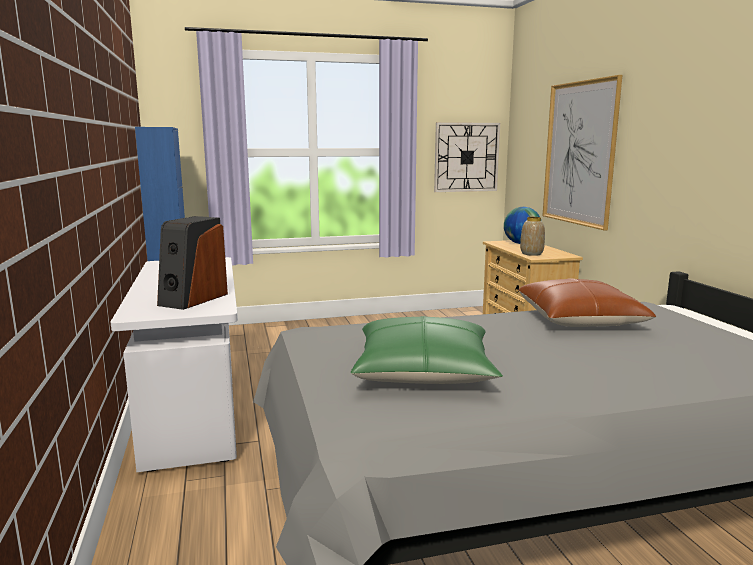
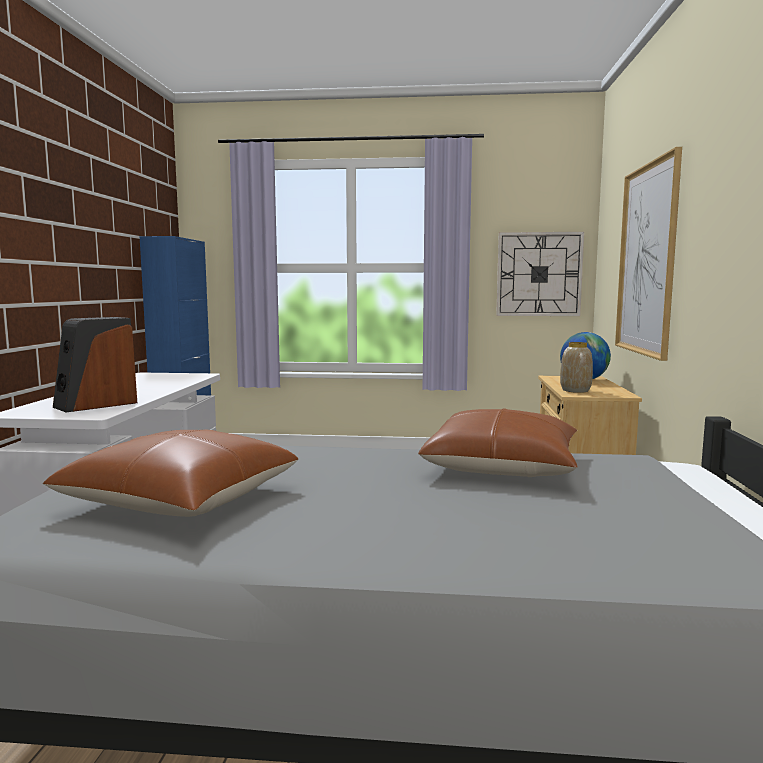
camera: 20 degrees right, 5 degrees down
green pillow [351,316,503,384] -> brown pillow [43,430,298,517]

